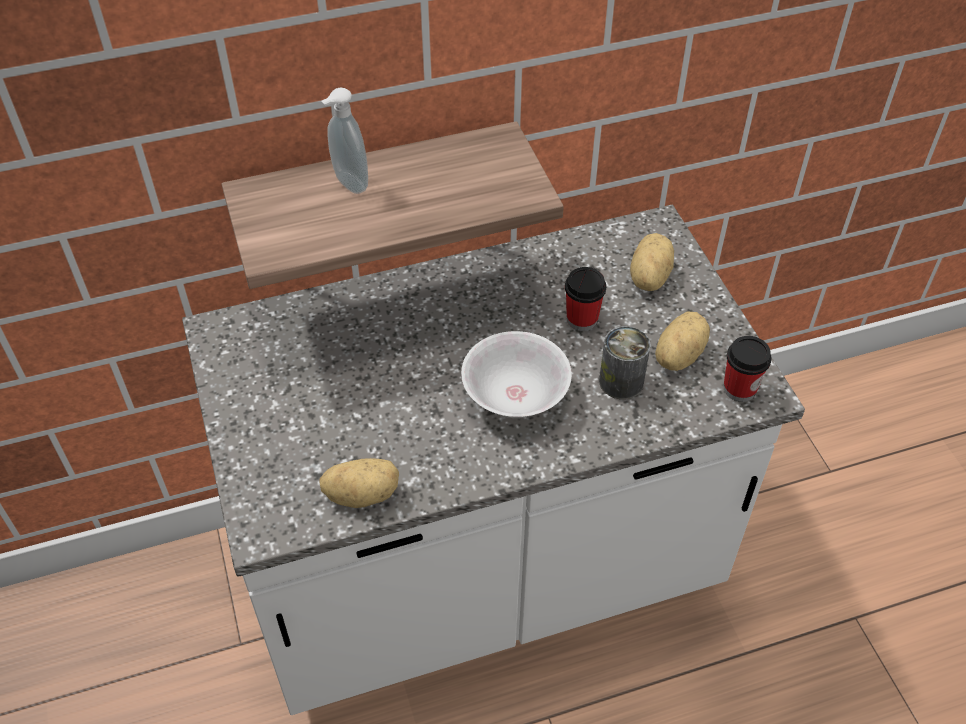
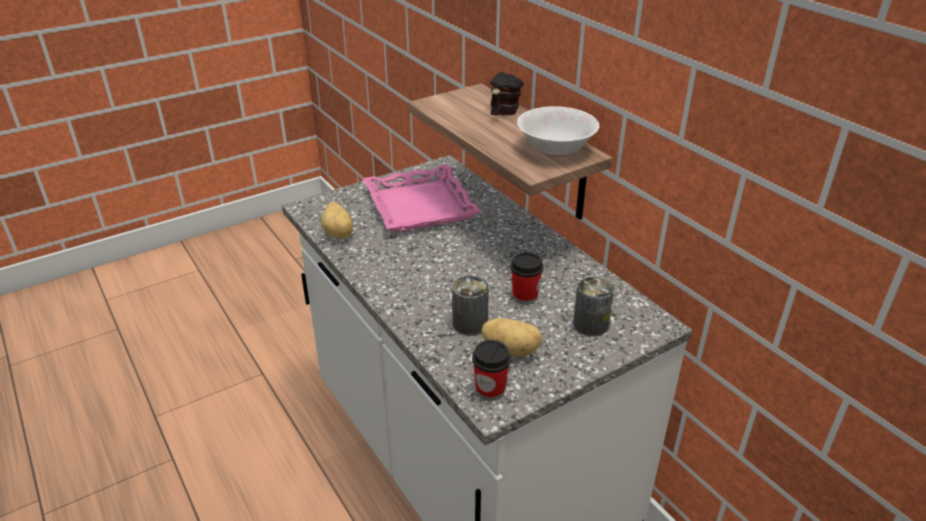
camera: 75 degrees right, 15 degrees down
soap dispenser [321,88,368,194] -> mug [490,72,523,115]
white bowl [461,331,572,418] -> white bowl moved to [517,106,600,157]
potato [630,233,674,291] -> can [573,276,614,337]
none -> pink tray [363,164,481,232]

